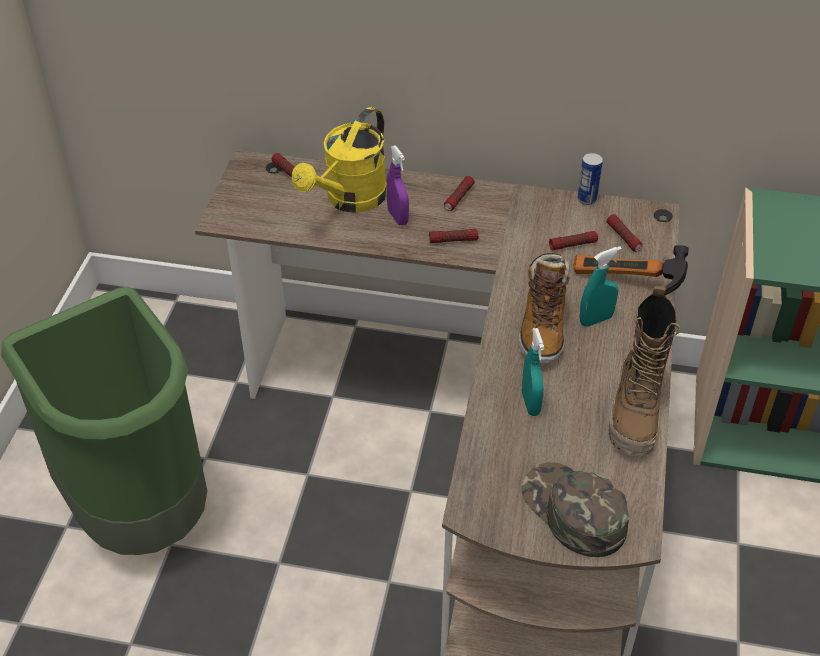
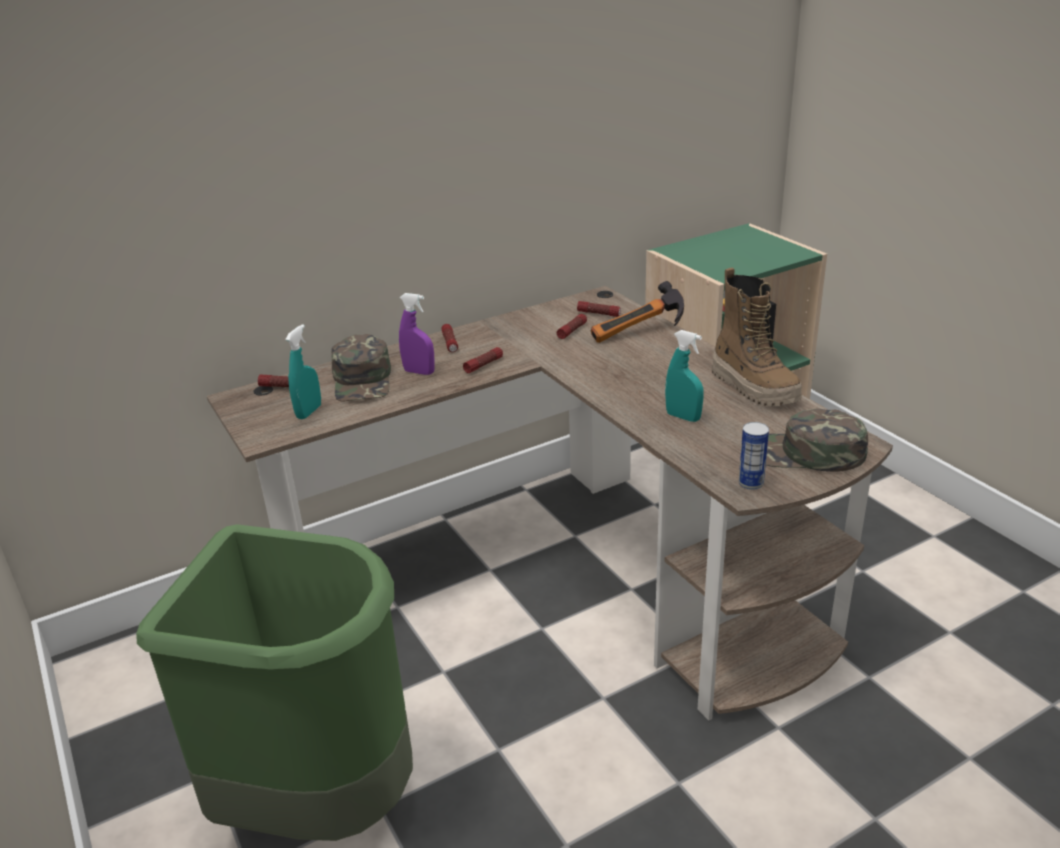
camera: 40 degrees left, 15 degrees down
yellow watering can [292,107,387,213] -> green cap [331,334,391,402]
boot [518,253,570,364] -> none
can [578,153,603,205] -> can moved to [739,422,769,490]
turquoise spray bottle [579,246,622,327] -> turquoise spray bottle moved to [285,324,321,419]

